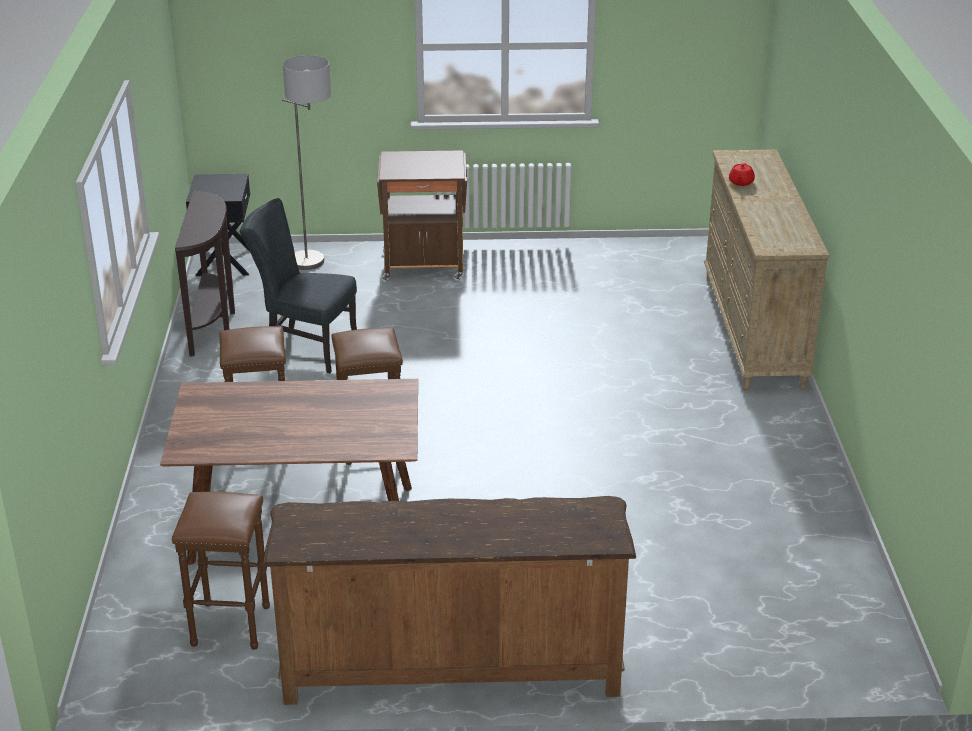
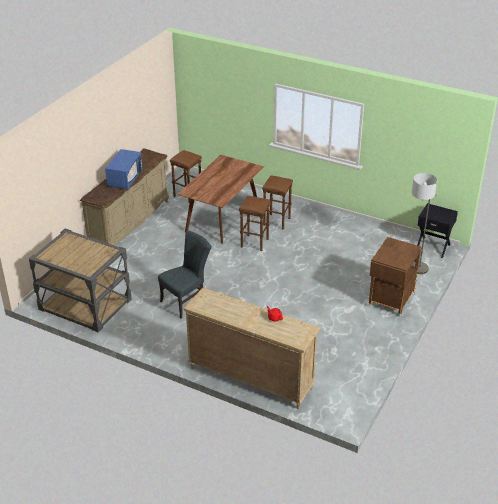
camera: 120 degrees right, 5 degrees up
brown console table [175,191,235,356] -> none
grey chair [239,198,357,373] -> grey chair moved to [158,230,212,318]
none -> bookcase [29,228,132,333]
none -> blue microwave [105,149,142,189]

